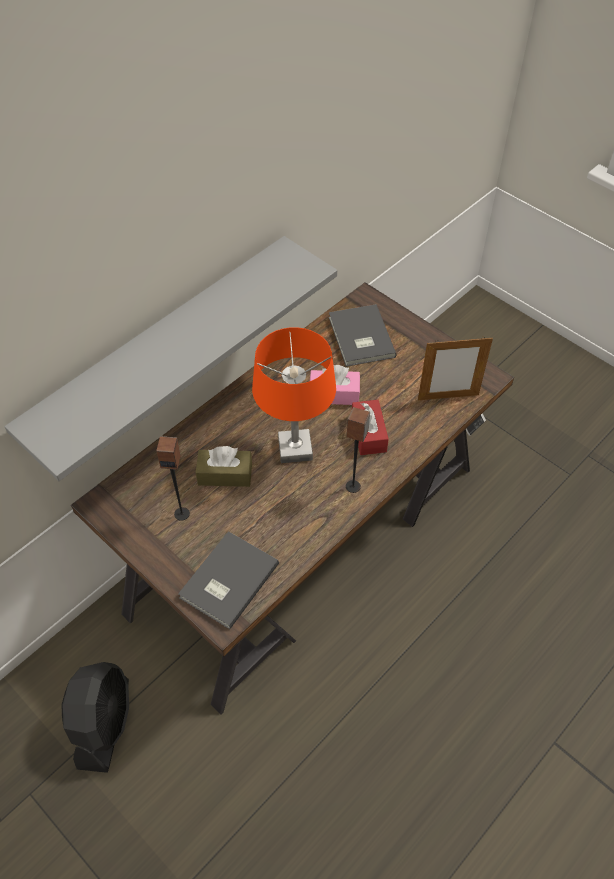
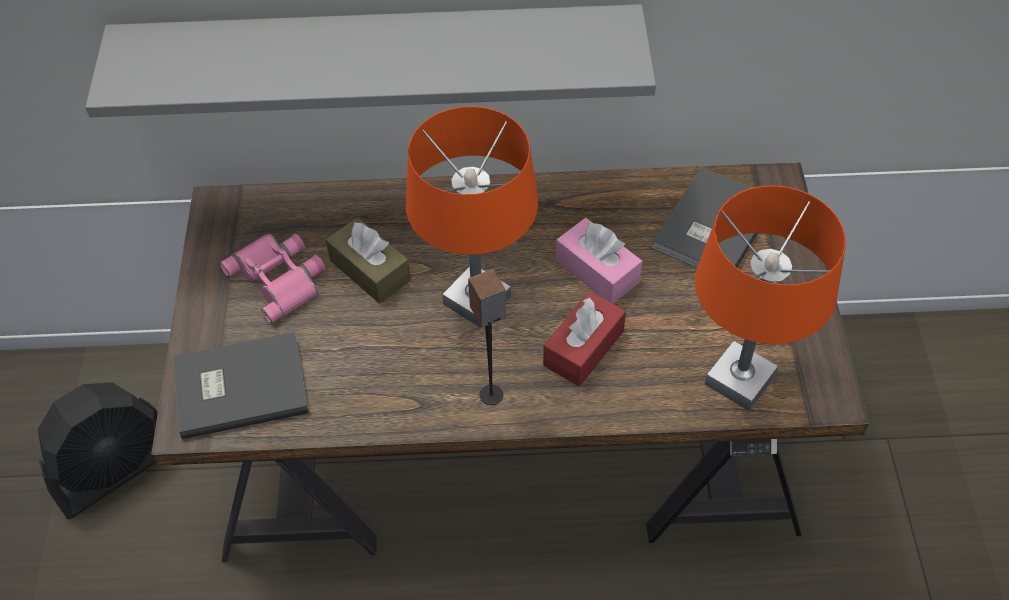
camera: 45 degrees right, 0 degrees up
speaker [156,436,190,521] -> pink binoculars [220,234,326,324]
picture frame [418,336,493,400] -> orange table lamp [695,185,846,411]

